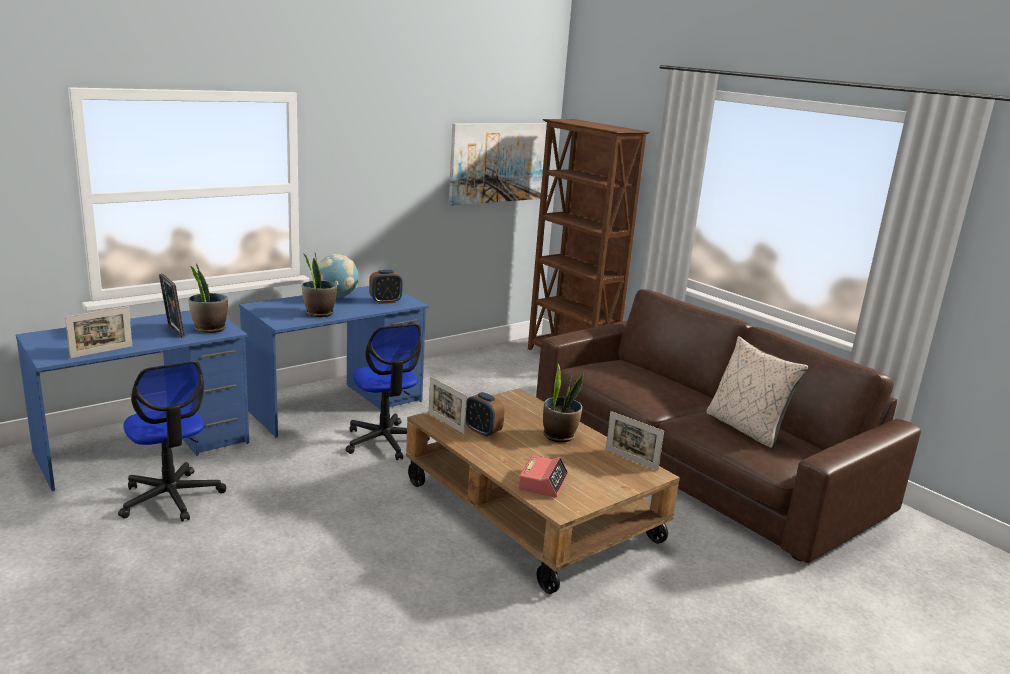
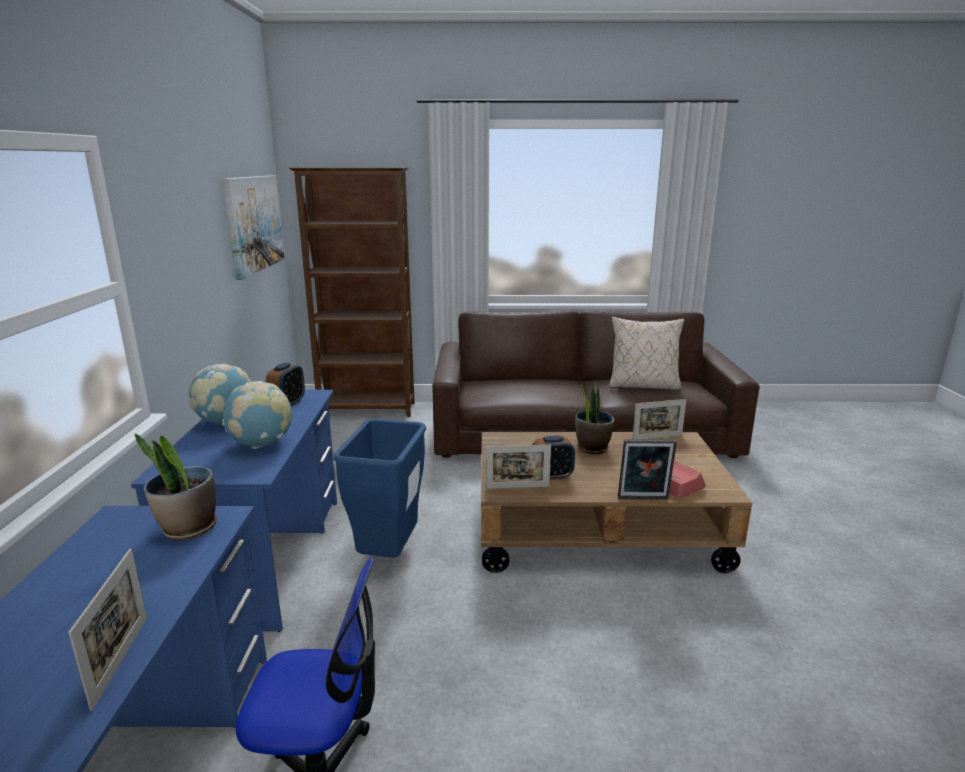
camera: 50 degrees left, 0 degrees up
picture frame [159,274,185,338] -> picture frame moved to [618,439,677,499]
potted plant [302,253,337,317] -> globe [222,381,292,449]
office chair [345,324,430,460] -> blue trash can [333,419,426,558]

